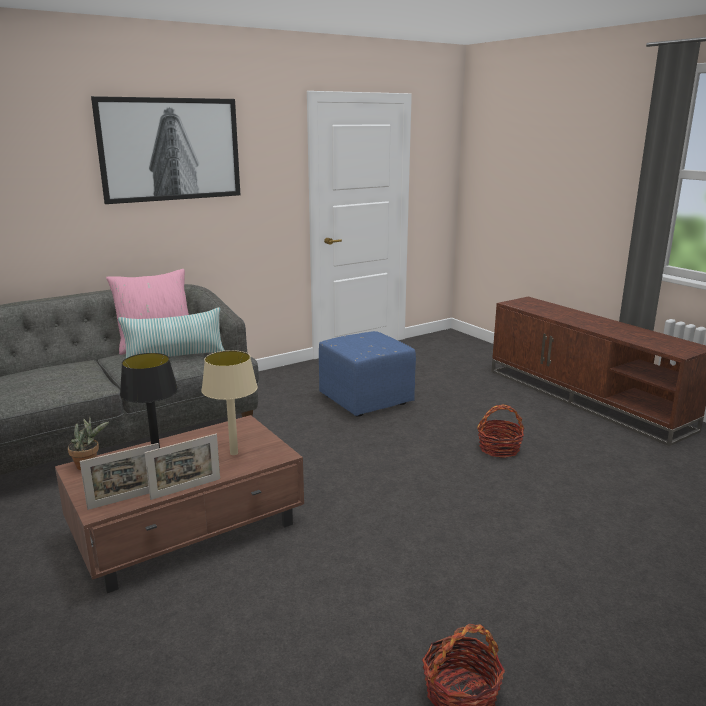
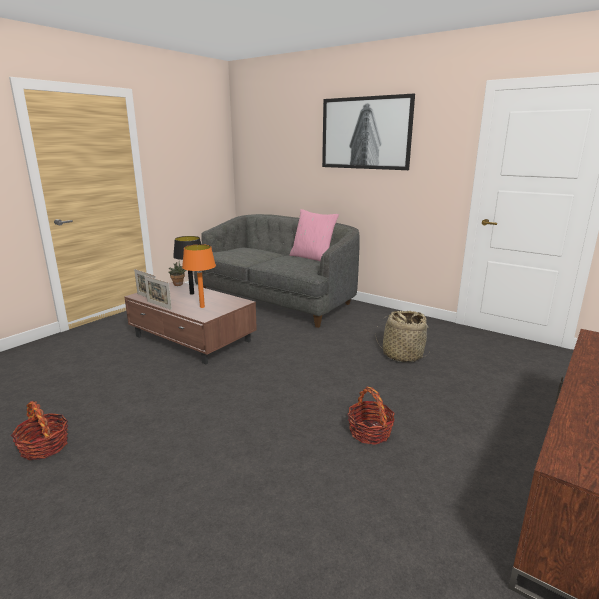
camera: 70 degrees right, 0 degrees up
pillow [118,307,225,359] -> none
beige table lamp [201,350,258,455] -> orange table lamp [182,244,216,308]
blue ottoman [319,331,416,417] -> basket [376,311,431,362]

